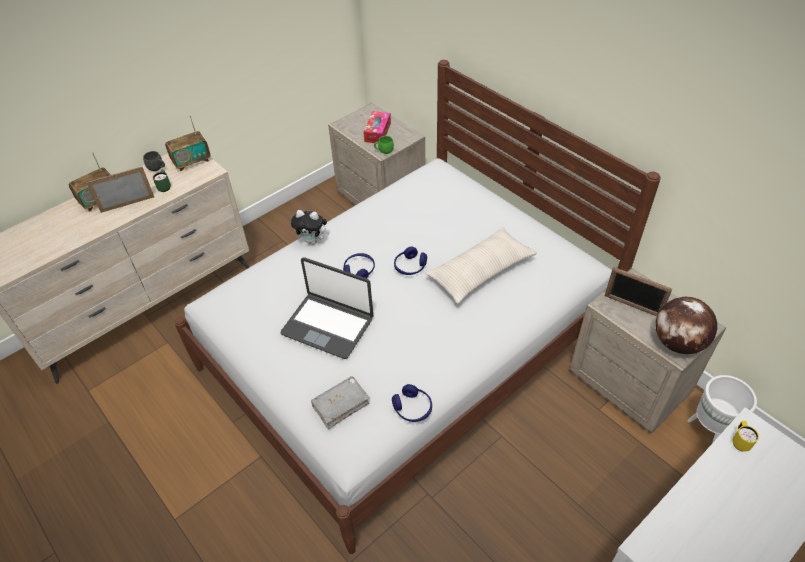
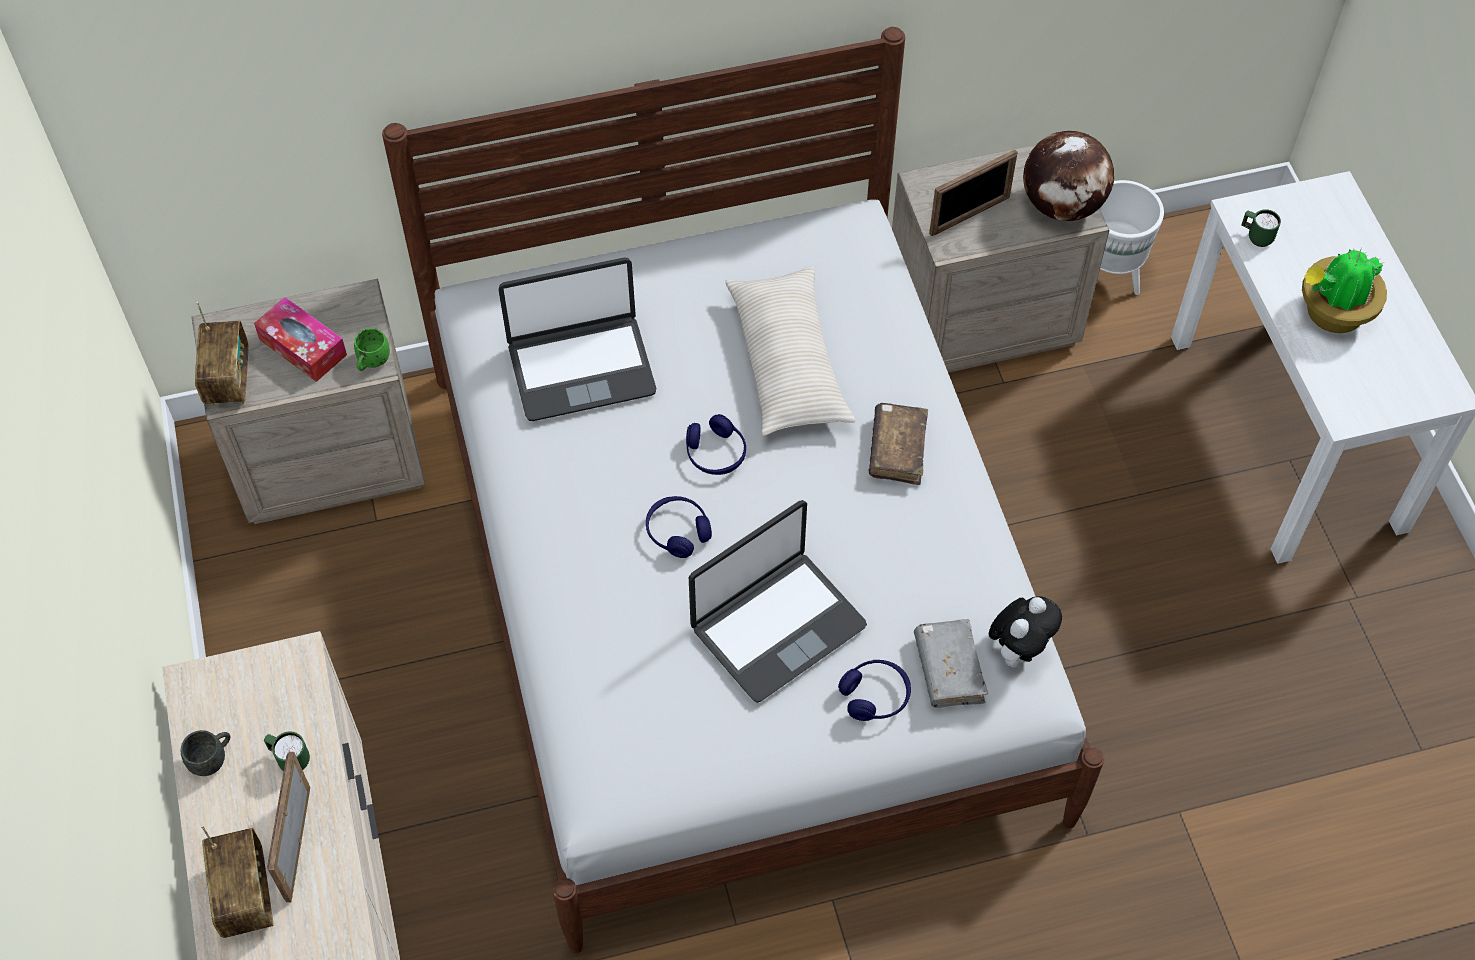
camera: 65 degrees left, 10 degrees up
radio [165,116,211,171] -> radio moved to [195,302,249,406]
plush toy [291,210,330,245] -> plush toy moved to [989,596,1062,668]
blue headphones [392,384,432,422] -> blue headphones moved to [838,660,911,721]
yellow mug [732,421,759,452] -> green mug [1241,209,1281,247]
none -> laptop [499,257,656,421]
none -> brown book [869,403,928,485]
none -> potted plant [1302,247,1387,333]

